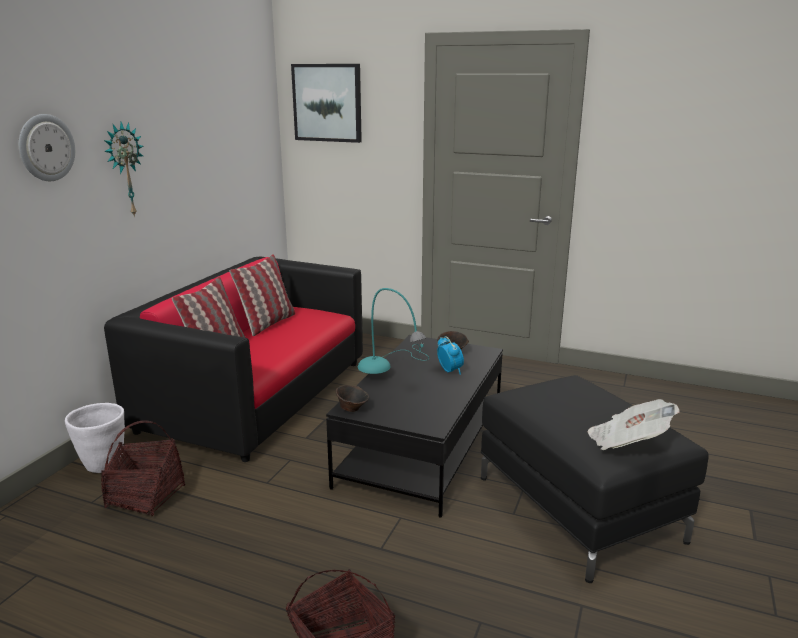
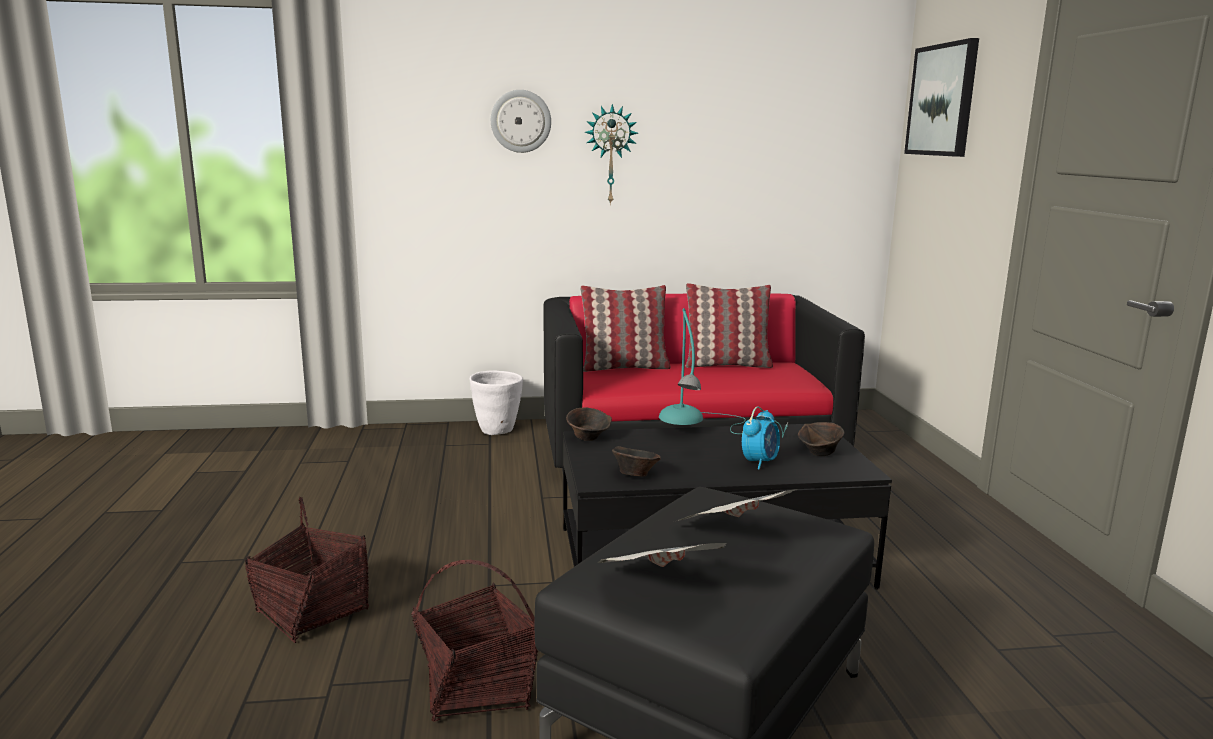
camera: 60 degrees right, 5 degrees down
basket [101,420,185,516] -> basket moved to [411,560,538,722]
none -> brown bowl [612,446,661,476]
none -> newspaper [678,489,798,521]

